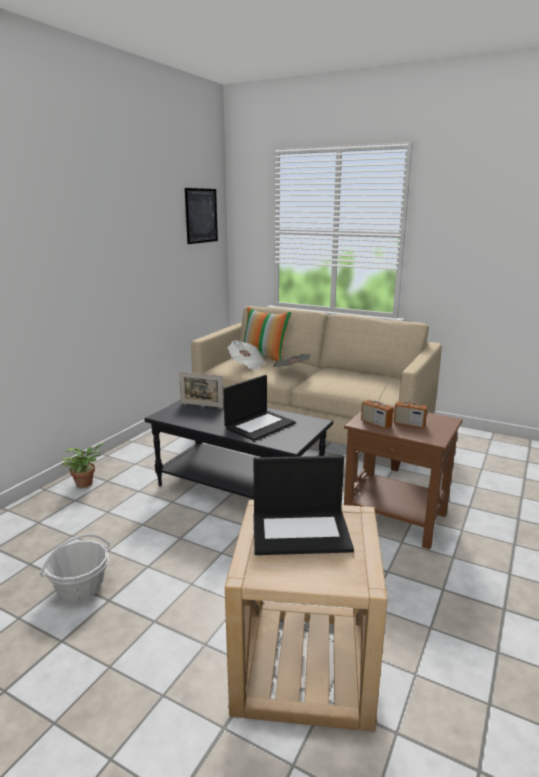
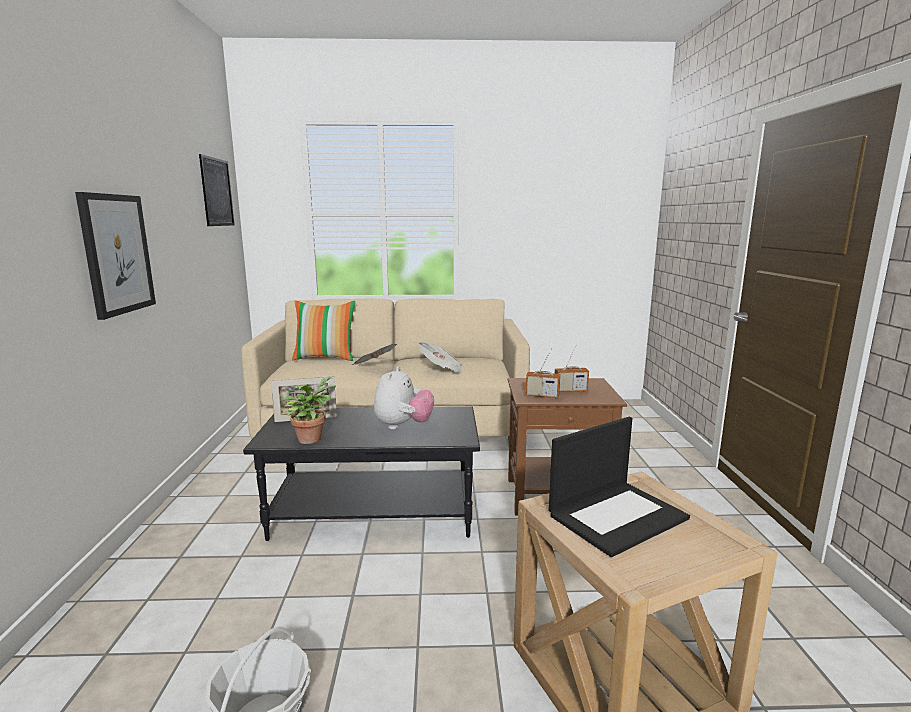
camera: 30 degrees left, 5 degrees down
potted plant [62,443,105,488] -> potted plant moved to [282,377,336,444]
laptop [223,375,295,441] -> plush toy [374,366,434,430]
newspaper [228,340,266,370] -> newspaper moved to [418,342,462,373]
none -> picture [75,192,156,320]

